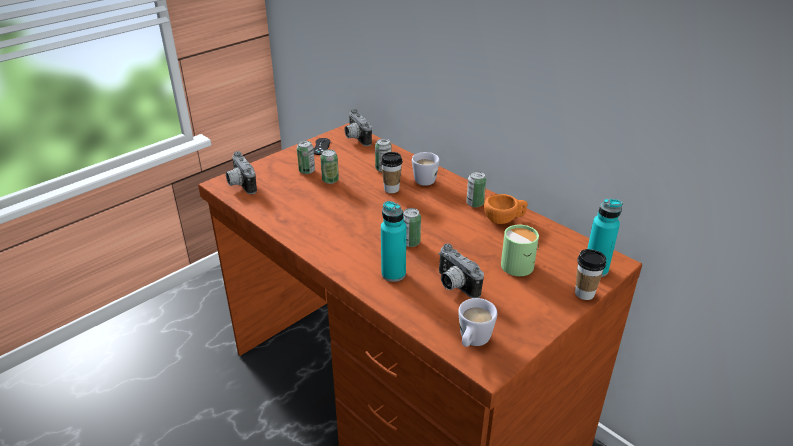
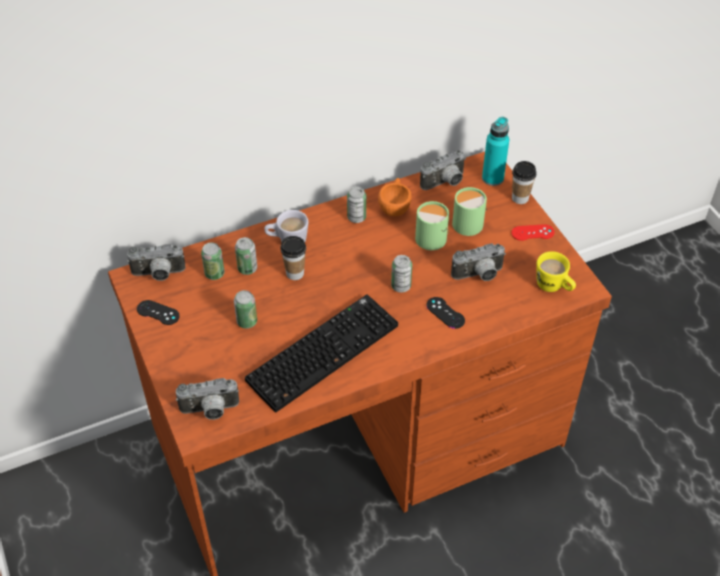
camera: 70 degrees left, 15 degrees up
can [297,141,315,174] -> can moved to [201,242,224,280]
turquoise bottle [381,201,406,282] -> black game controller [426,297,465,329]
white mug [458,298,497,347] -> yellow mug [536,251,576,292]
none -> keyboard [245,294,398,413]
none -> green mug [415,201,449,250]
none -> camera [420,150,466,190]
none -> red game controller [511,224,555,241]

